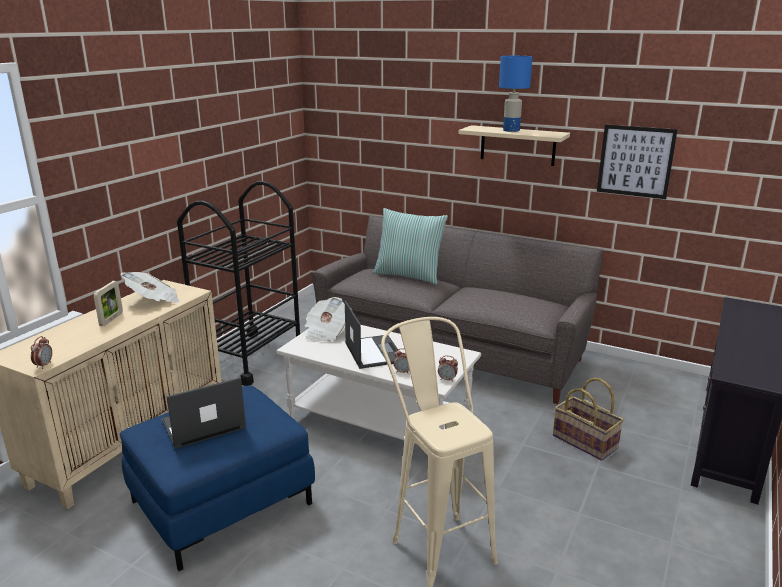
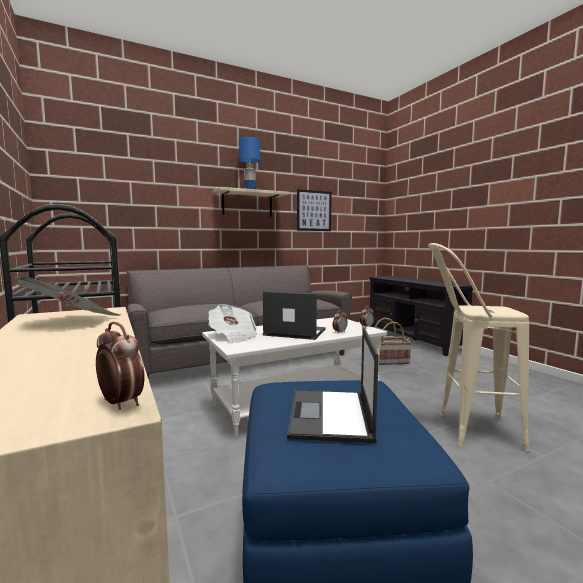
camera: 55 degrees left, 15 degrees down
picture frame [94,281,123,326] -> none
pillow [373,208,448,285] -> none

